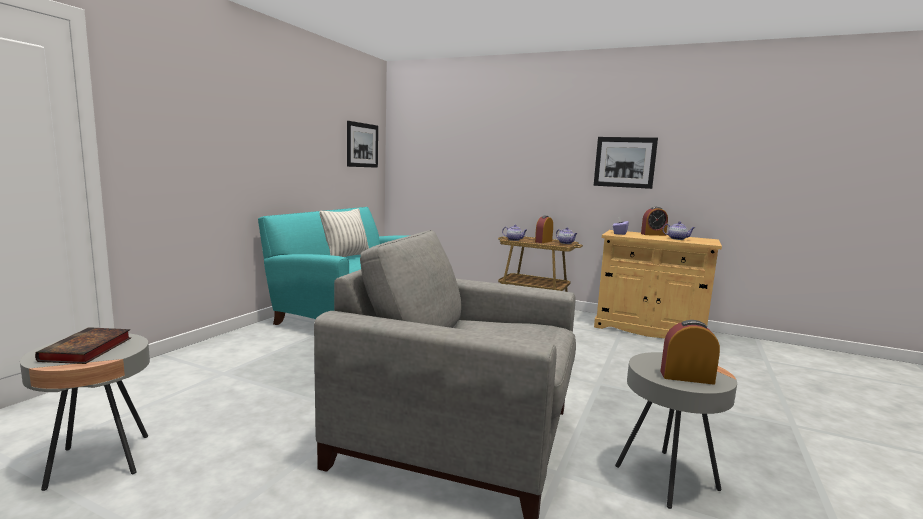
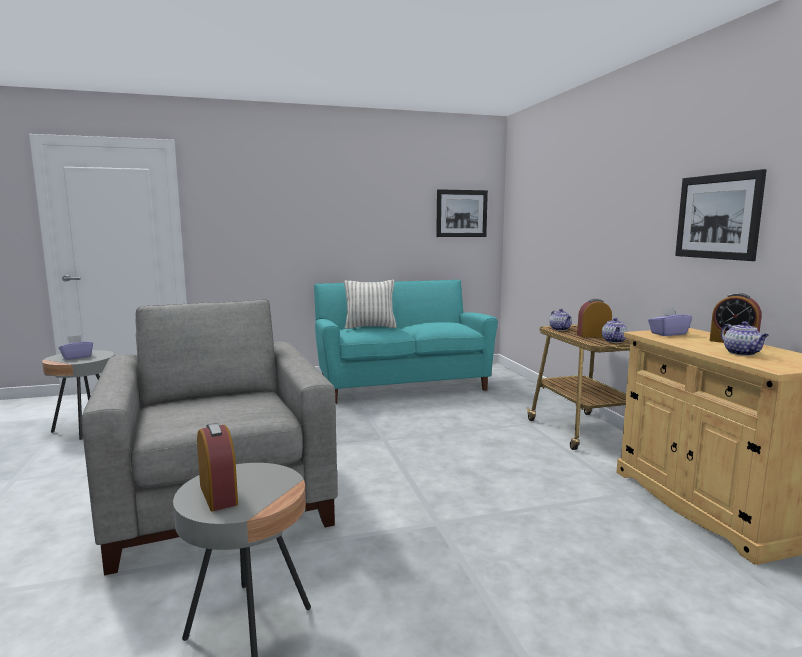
camera: 50 degrees right, 0 degrees up
book [35,327,131,364] -> purple tissue box [59,335,93,360]

